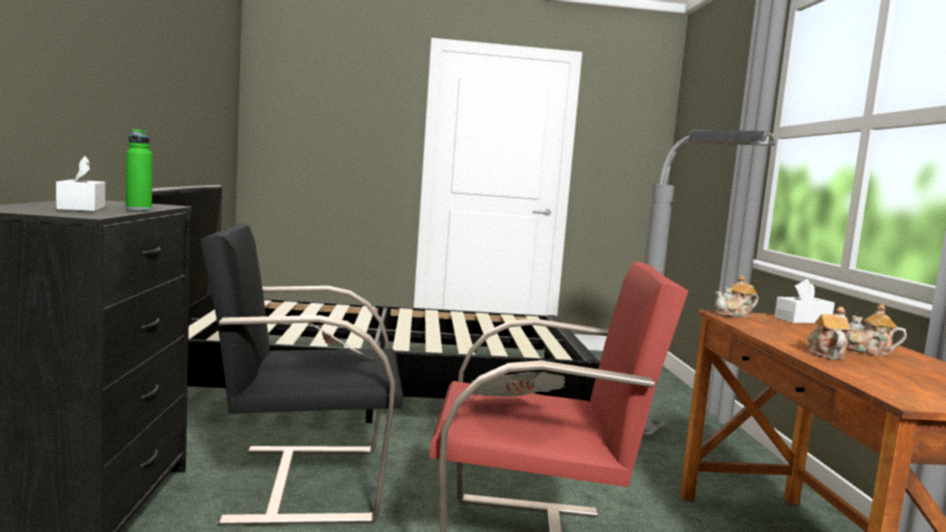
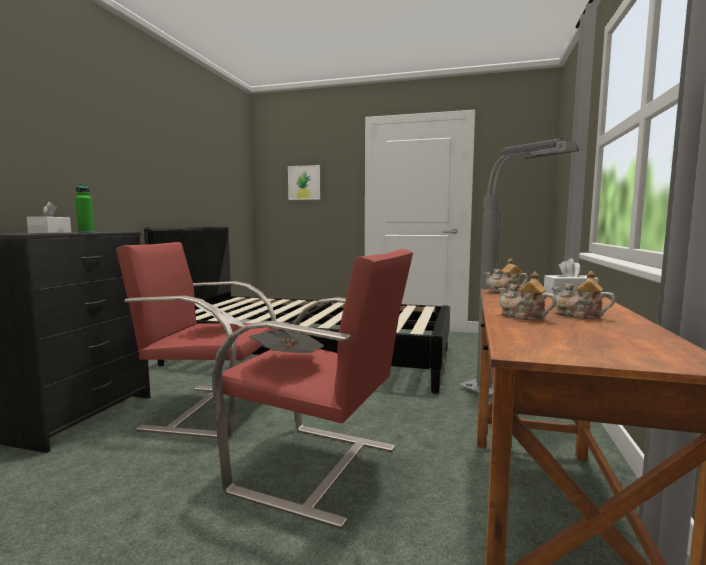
camera: 20 degrees right, 0 degrees up
black armchair [200,223,403,525] -> red armchair [116,242,279,438]
teapot [807,307,851,360] -> teapot turned 75 degrees counterclockwise [498,272,556,321]
none -> picture [288,165,320,200]

